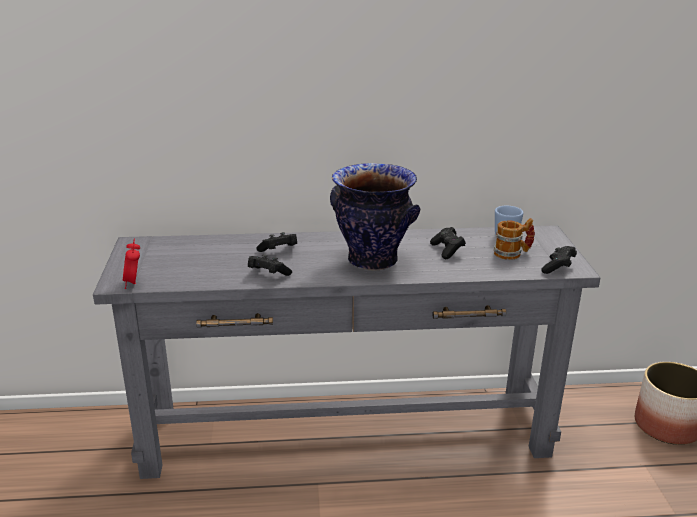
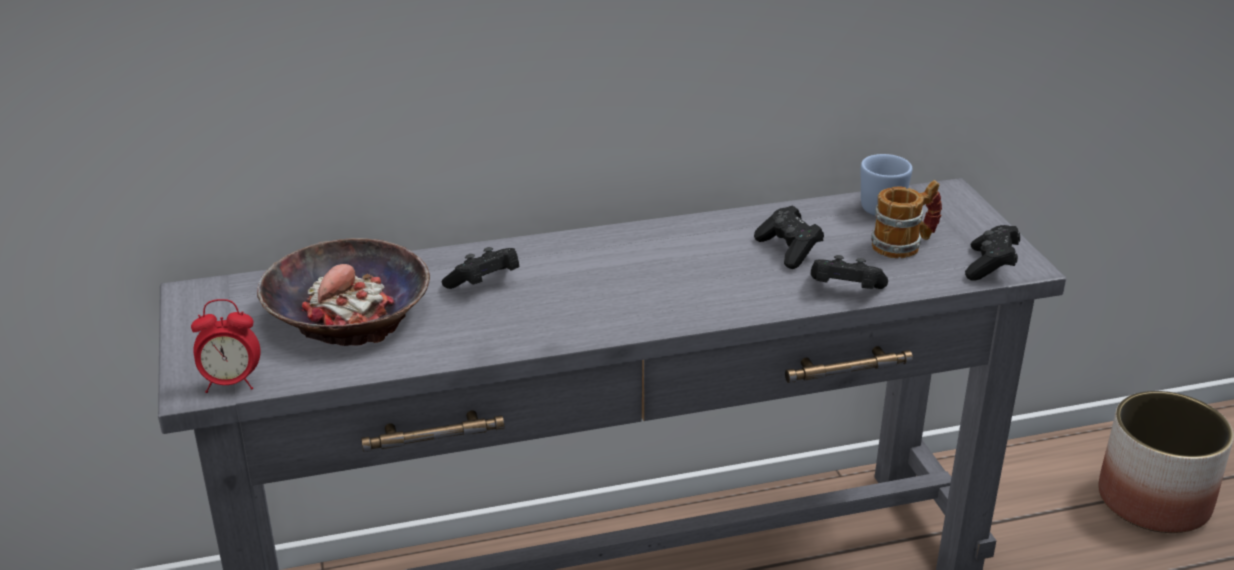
camera: 10 degrees left, 5 degrees up
alarm clock [123,238,140,289] -> alarm clock turned 75 degrees counterclockwise [191,299,261,393]
black game controller [248,254,292,276] -> black game controller moved to [811,255,888,289]
vase [330,163,420,271] -> none
none -> bowl [257,238,430,346]

